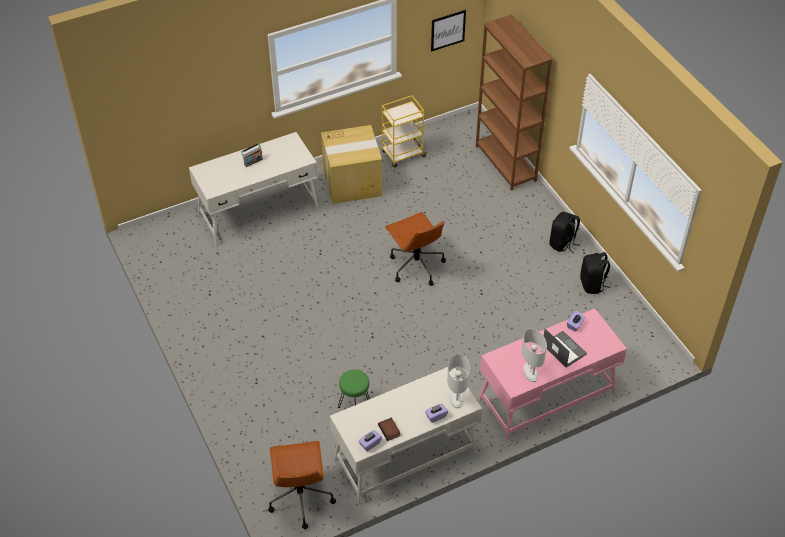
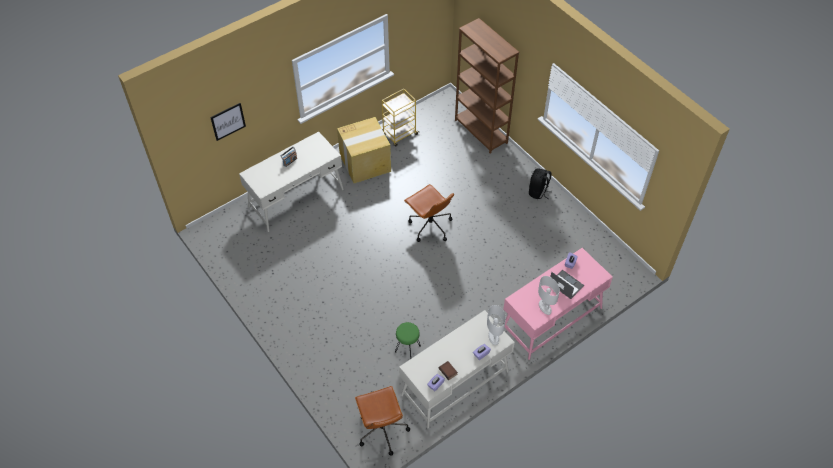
camera: 10 degrees left, 5 degrees up
picture [431,10,466,52] -> picture moved to [210,103,246,141]
black backpack [580,252,610,294] -> none

